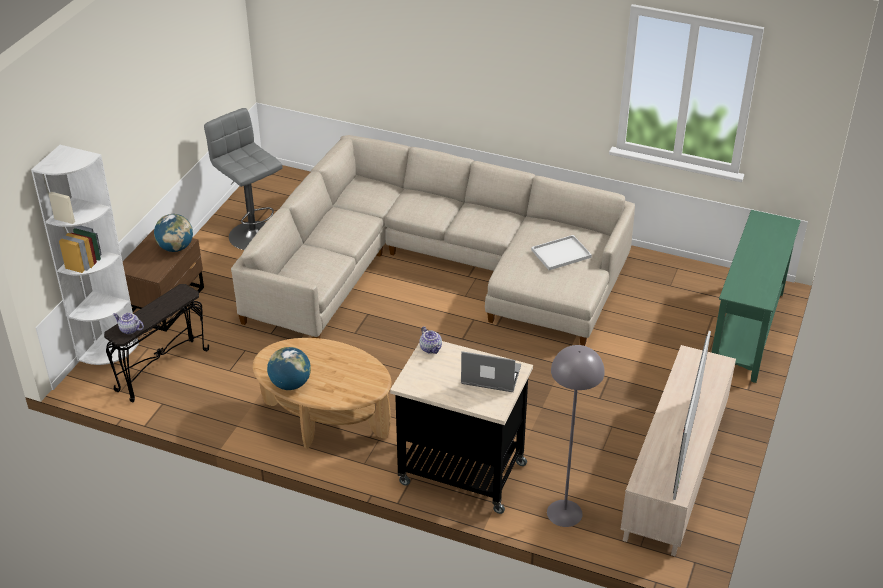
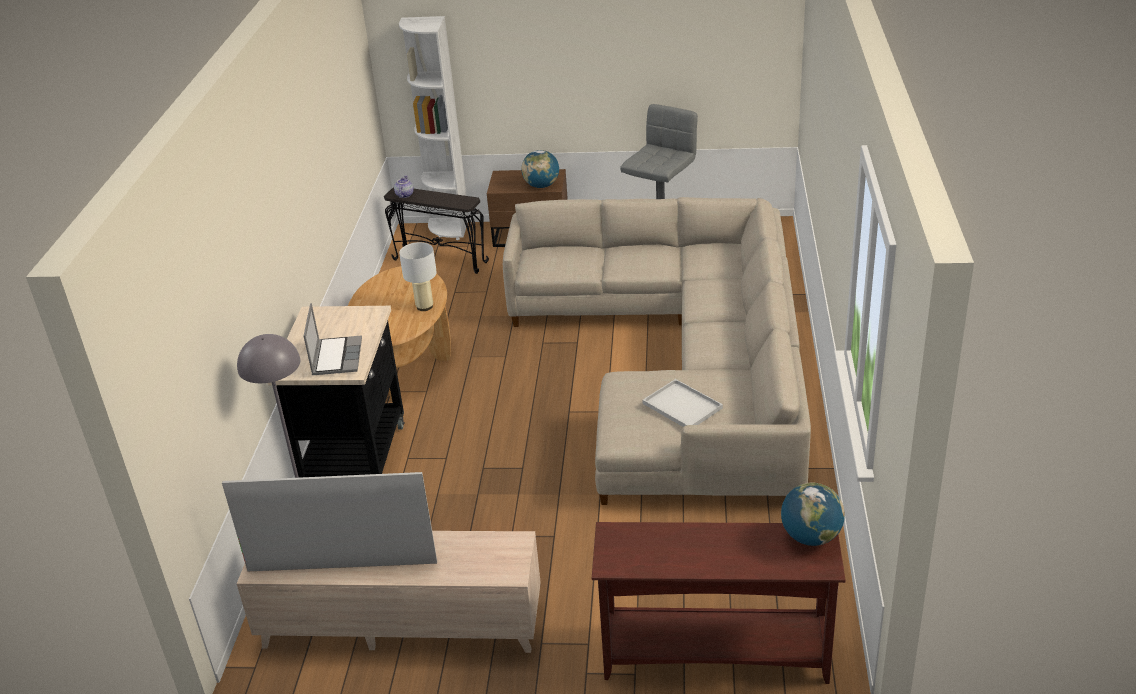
camera: 75 degrees right, 5 degrees down
globe [267,347,311,390] -> globe moved to [781,483,845,546]
teapot [419,326,442,354] -> none
green console table [711,210,801,383] -> brown console table [592,522,846,684]
none -> white table lamp [399,242,437,311]

